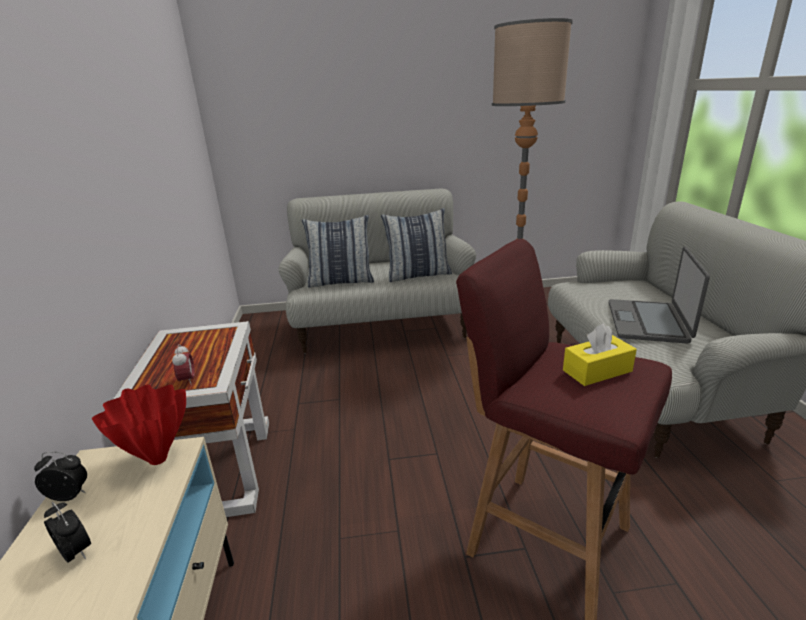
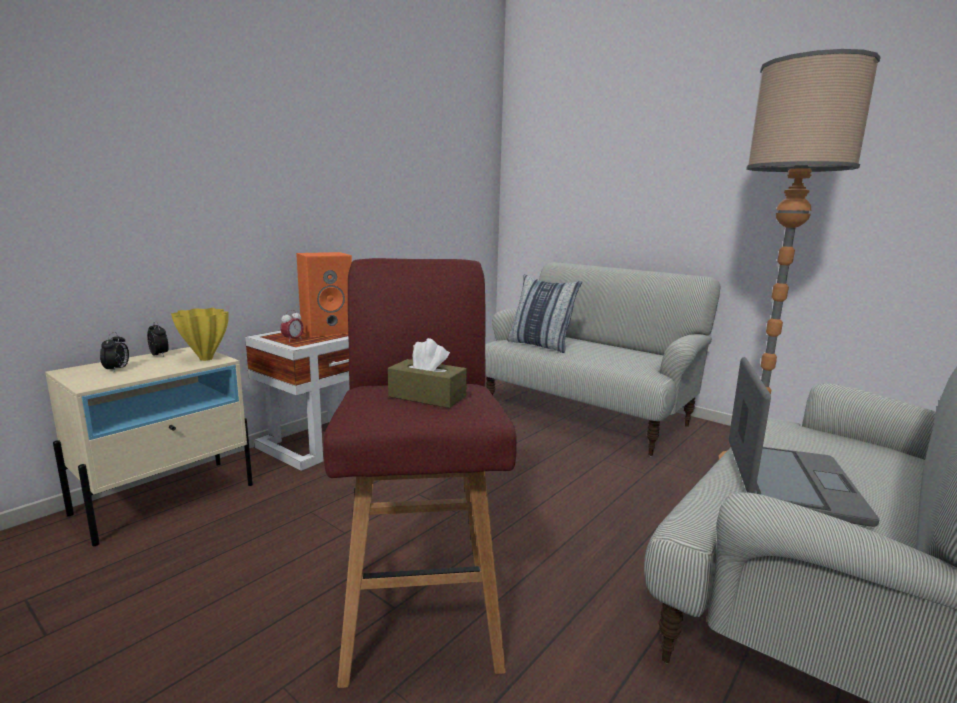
camera: 45 degrees right, 10 degrees down
red vase [92,385,186,465] -> yellow vase [171,308,229,361]
pillow [381,208,452,282] -> none
yellow tissue box [563,323,637,386] -> brown tissue box [388,338,467,408]
laptop [609,247,710,343] -> laptop turned 135 degrees clockwise [729,357,880,527]
none -> orange speaker [296,252,352,338]

